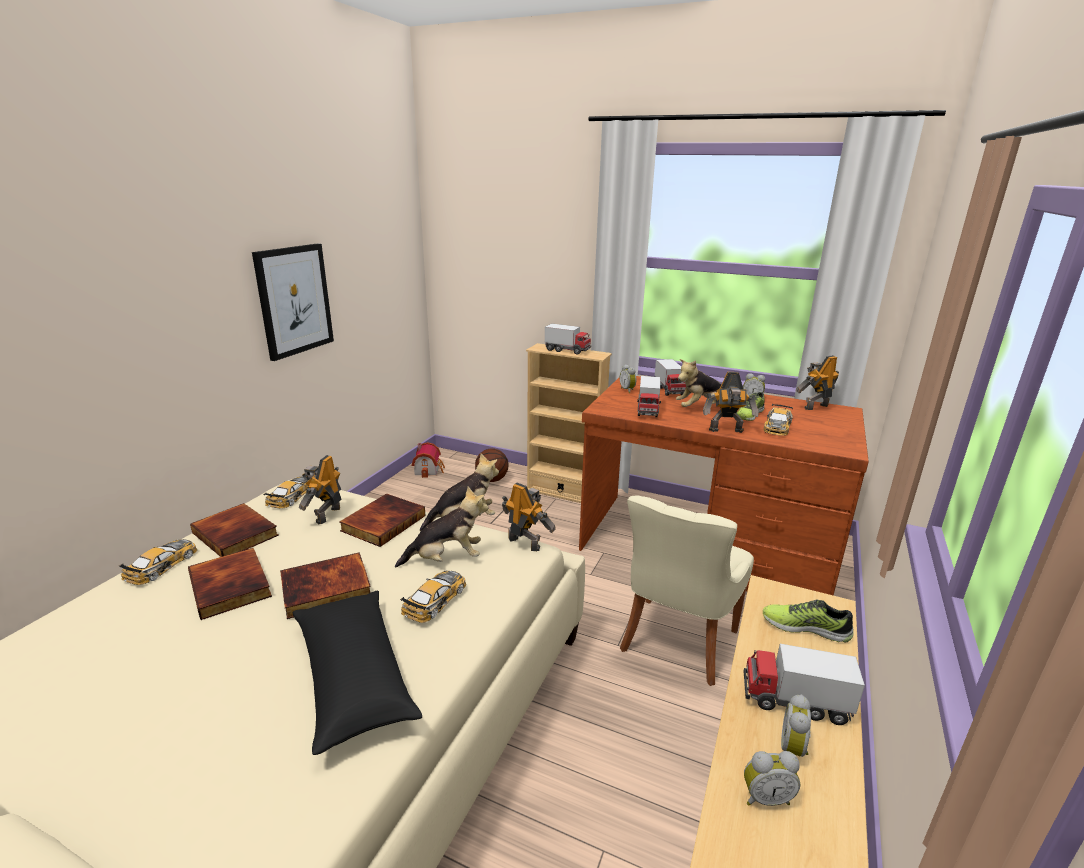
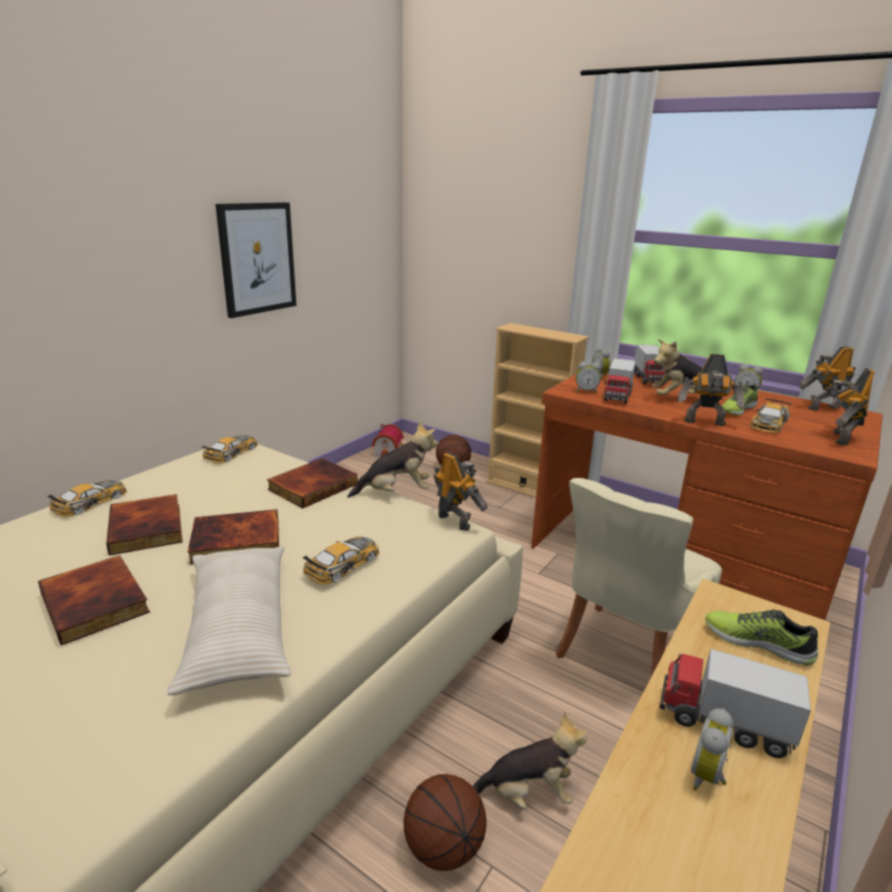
camera: 10 degrees right, 0 degrees up
book [190,503,279,557] -> book moved to [38,555,150,645]
black pillow [293,591,422,755] -> beige pillow [167,546,291,695]
toy robot [299,455,342,525] -> toy robot moved to [826,368,875,445]
plush toy [395,487,488,568] -> plush toy moved to [473,712,587,810]
toy truck [545,324,591,355] -> none
alarm clock [744,751,800,806] -> alarm clock moved to [576,362,601,393]
none -> basketball [403,774,487,871]

